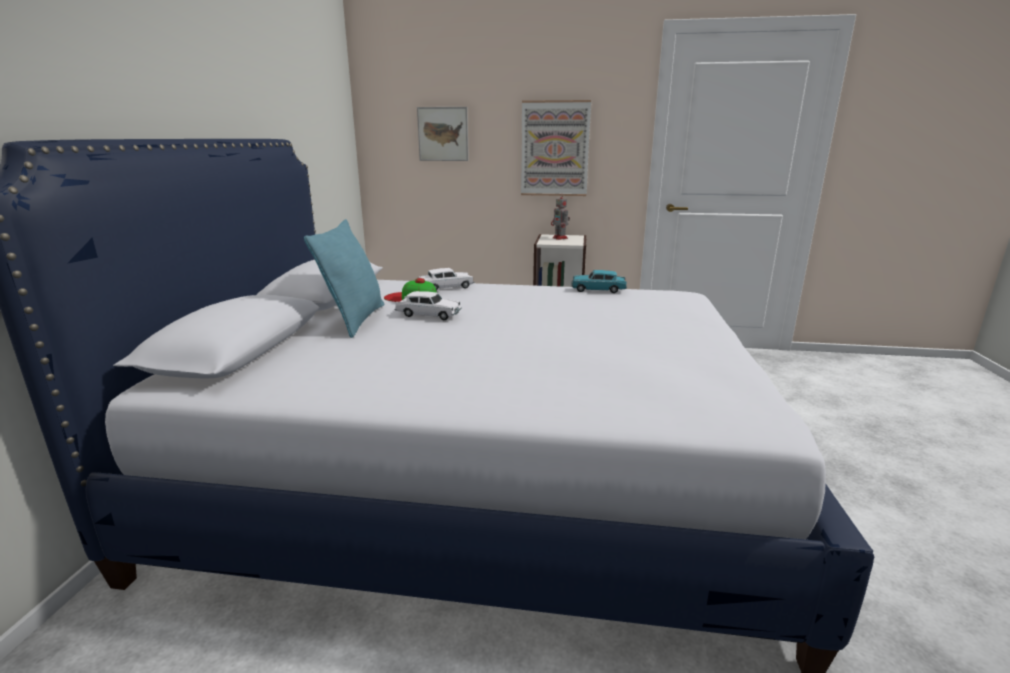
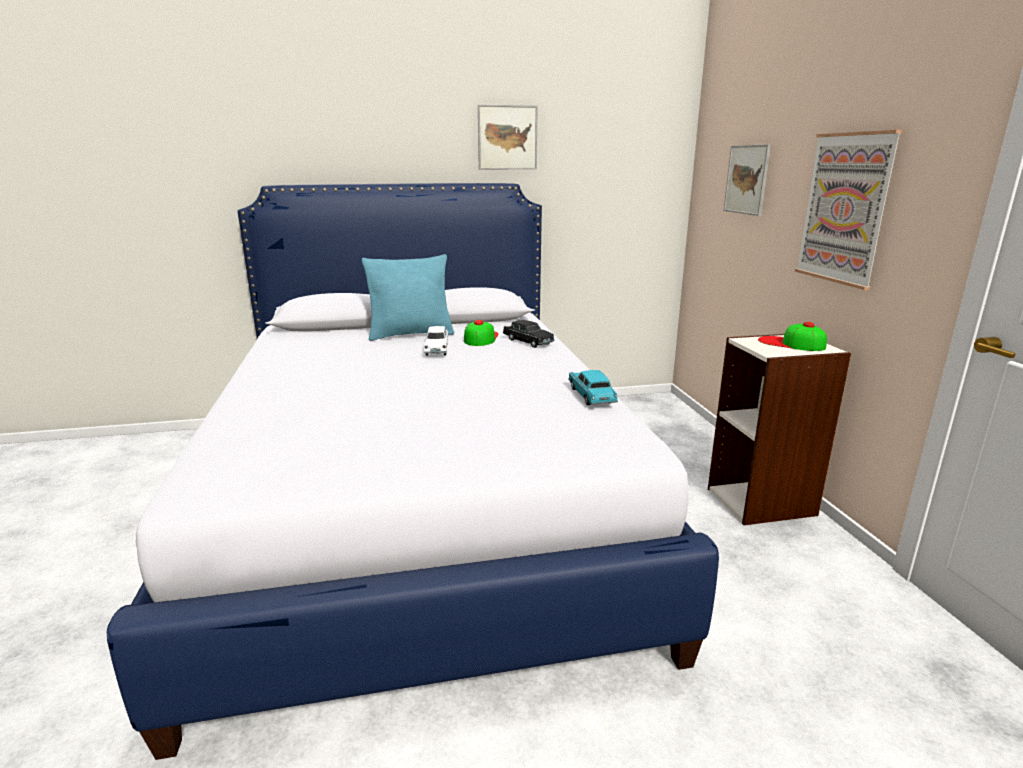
camera: 70 degrees right, 0 degrees up
white toy car [419,268,474,291] -> black toy car [503,320,555,348]
toy robot [551,193,570,240] -> cap [758,322,827,351]
none -> picture [478,105,538,170]

